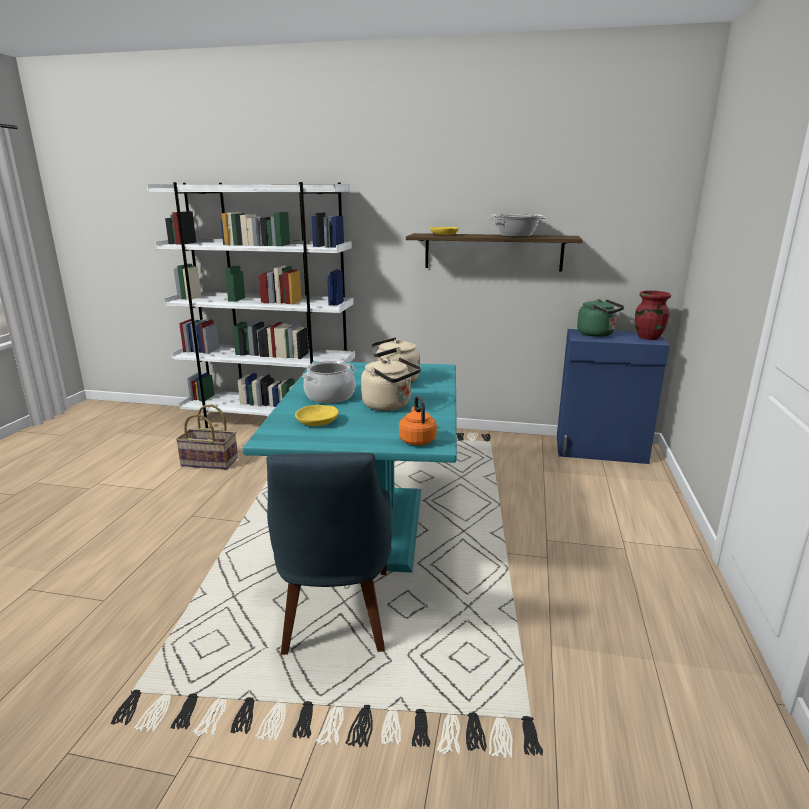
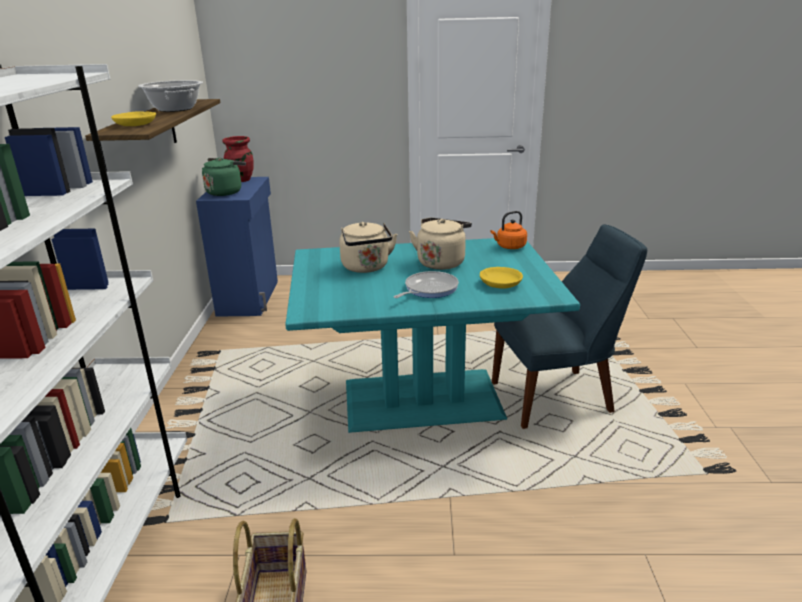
camera: 100 degrees left, 5 degrees up
cooking pot [302,361,355,403] -> frying pan [394,271,459,298]

